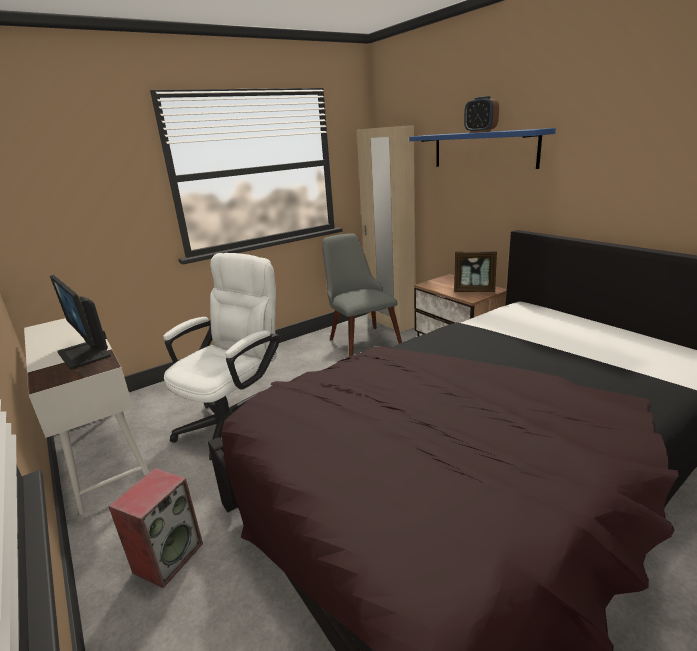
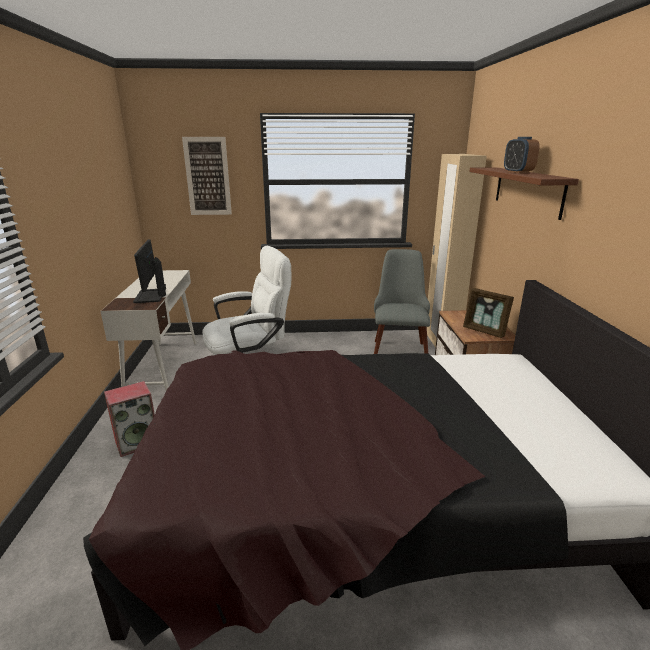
camera: 30 degrees right, 0 degrees up
blue shelf [409,128,556,169] -> brown shelf [469,167,579,220]
none -> picture [182,137,232,215]

